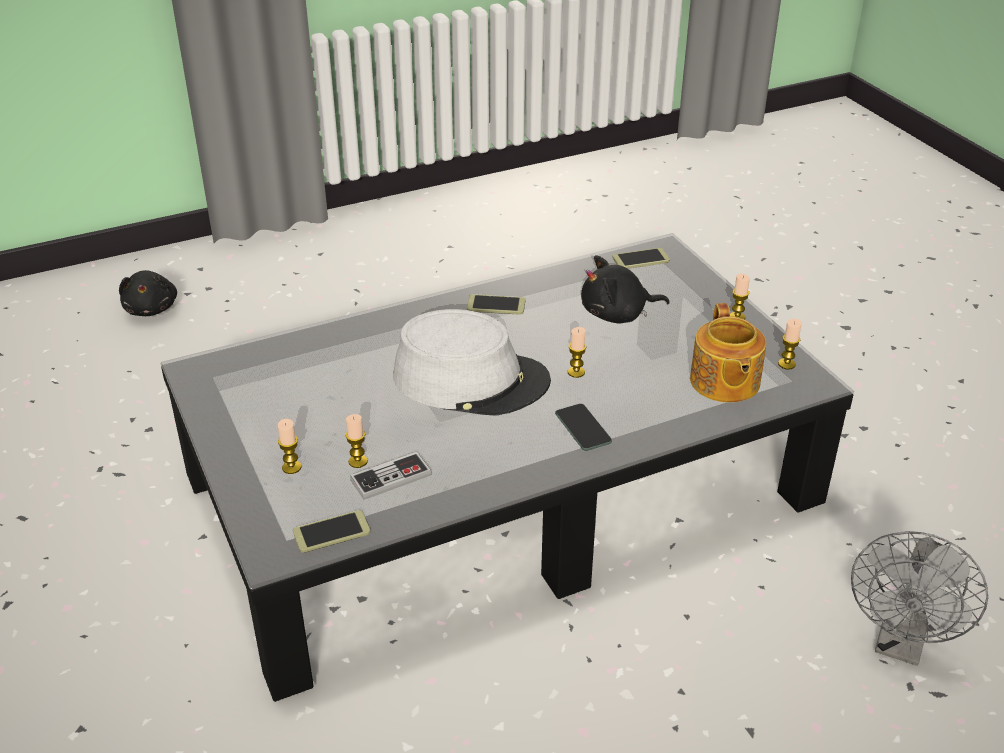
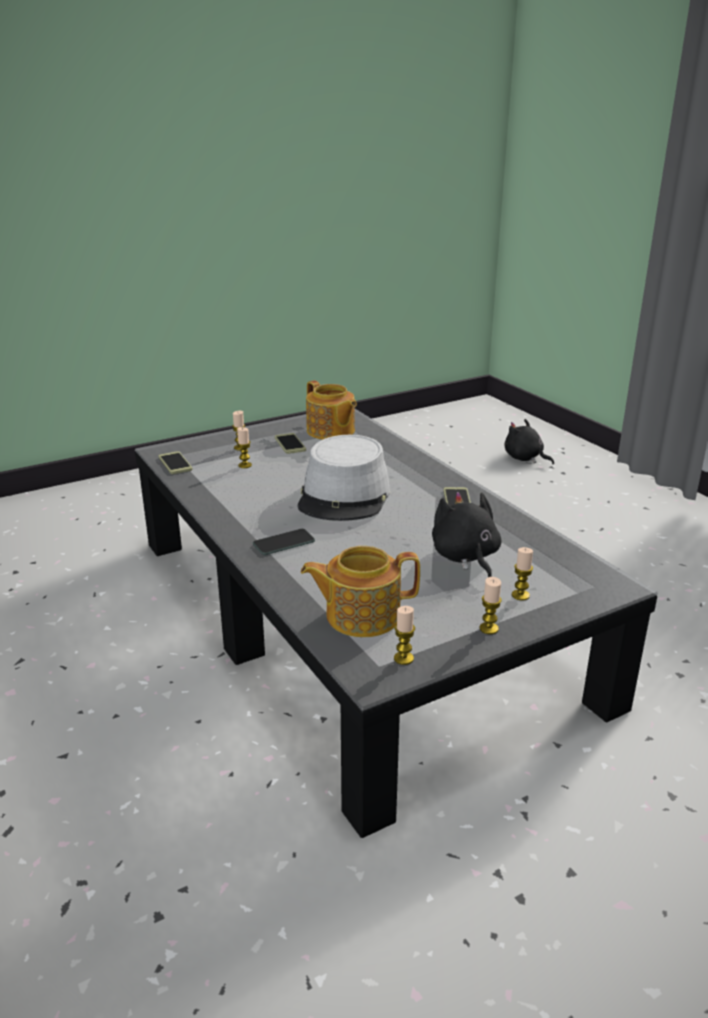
camera: 85 degrees right, 10 degrees down
black plush toy [119,270,177,316] -> black plush toy turned 60 degrees clockwise [505,419,554,464]
game controller [350,452,432,500] -> none
candle [568,327,586,378] -> candle moved to [512,547,533,601]
phone [612,248,670,269] -> phone moved to [275,433,306,454]
grey fan [851,531,988,666] -> none
none -> teapot [306,380,357,440]

